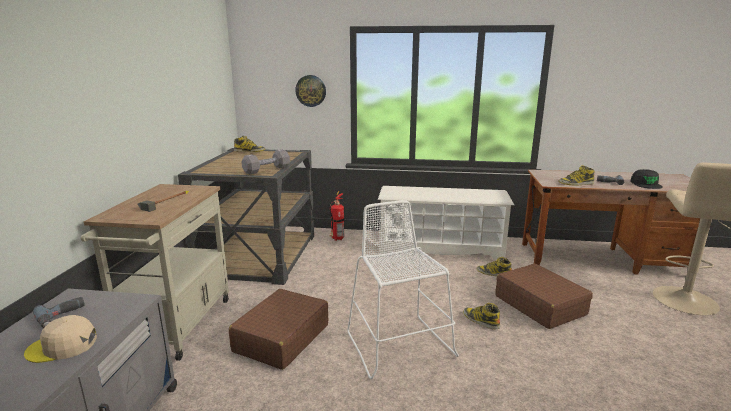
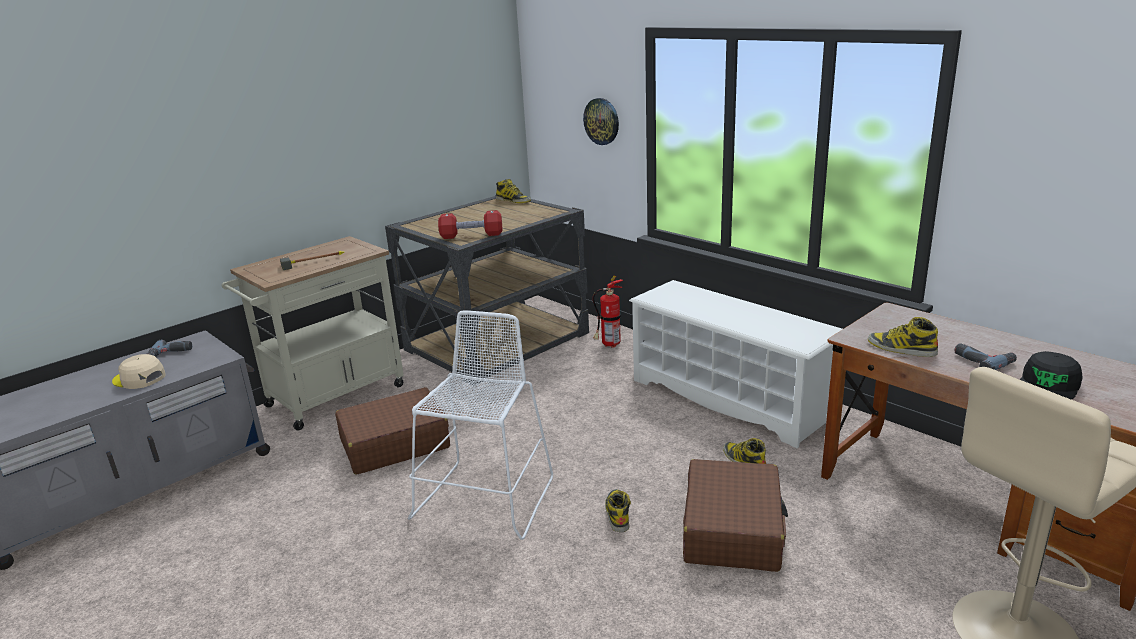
camera: 40 degrees right, 5 degrees up
grey dumbbell [242,150,290,175] -> red dumbbell [438,210,502,239]

